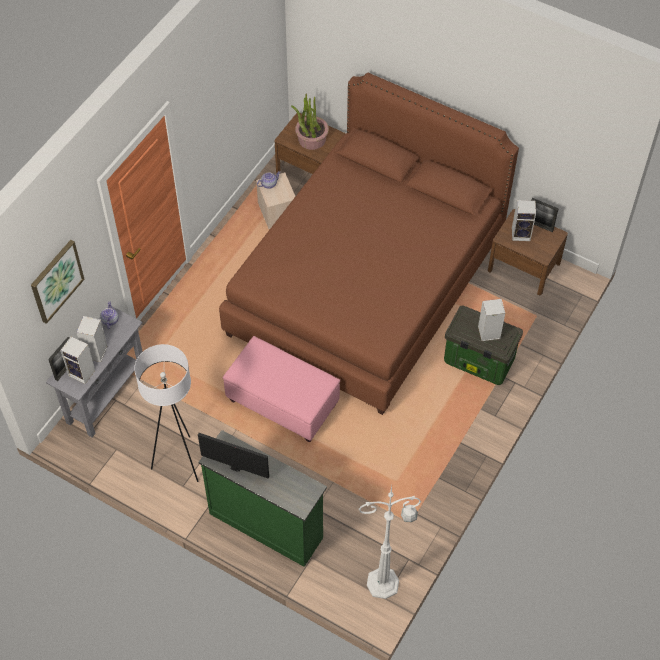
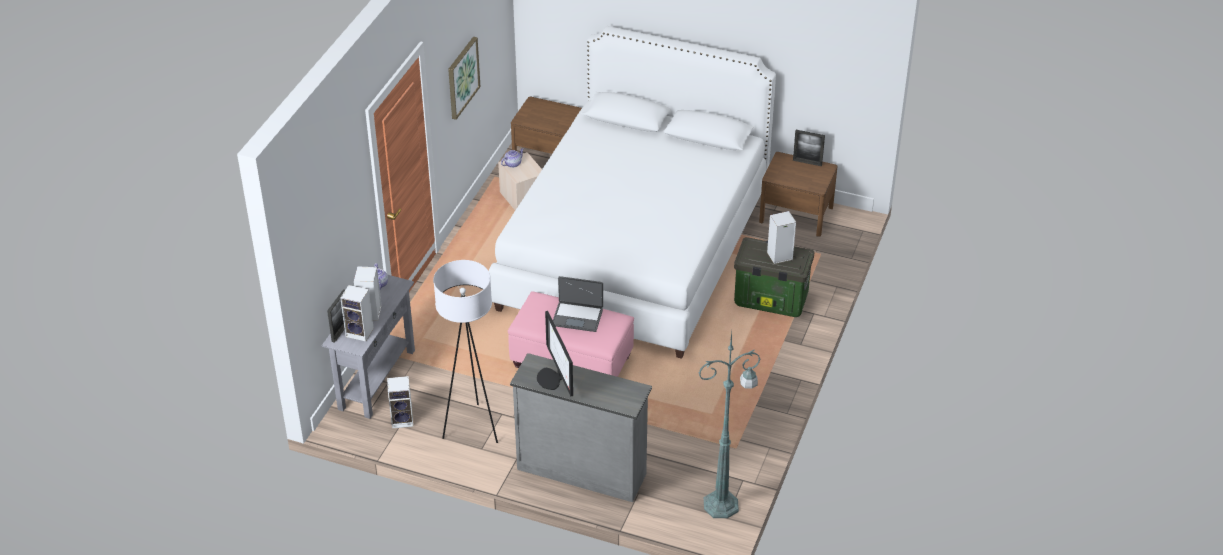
camera: 10 degrees left, 15 degrees down
picture [31,240,85,324] -> picture moved to [448,37,481,120]
monitor [198,433,269,478] -> monitor turned 120 degrees counterclockwise [537,311,573,396]
green dresser [199,430,327,567] -> grey dresser [510,353,652,502]
brown bed [219,73,519,415] -> white bed [489,26,776,359]
potted plant [291,93,329,150] -> none
white floor lamp [359,486,421,599] -> green floor lamp [698,332,761,518]
speaker [512,200,536,241] -> speaker moved to [387,376,413,429]
none -> laptop [553,276,603,332]

